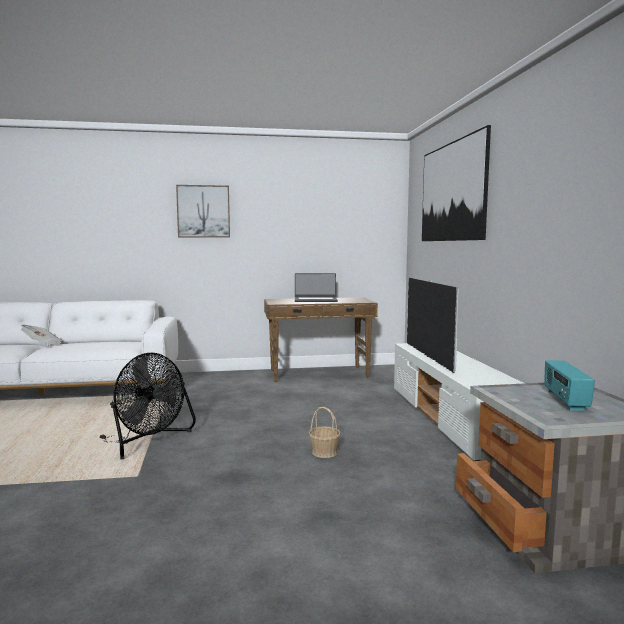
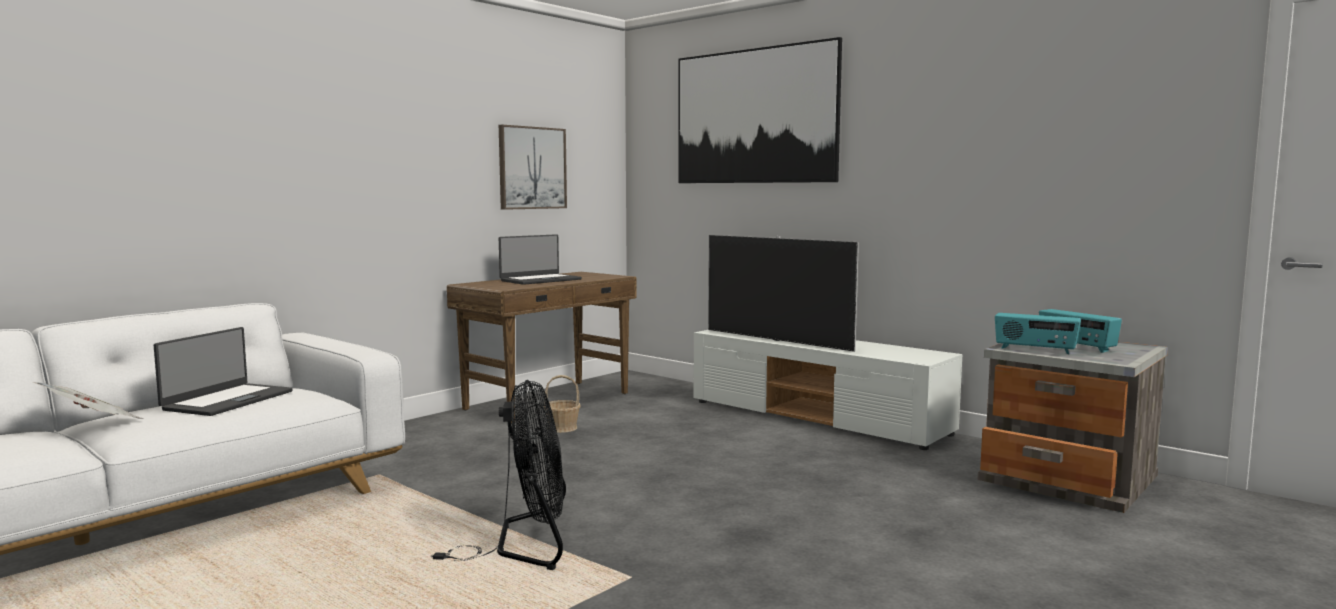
camera: 40 degrees left, 0 degrees up
picture [176,185,230,238] -> picture moved to [499,125,567,210]
basket [309,407,341,458] -> basket moved to [545,375,580,433]
none -> laptop [154,327,293,416]
none -> radio [995,313,1081,354]

